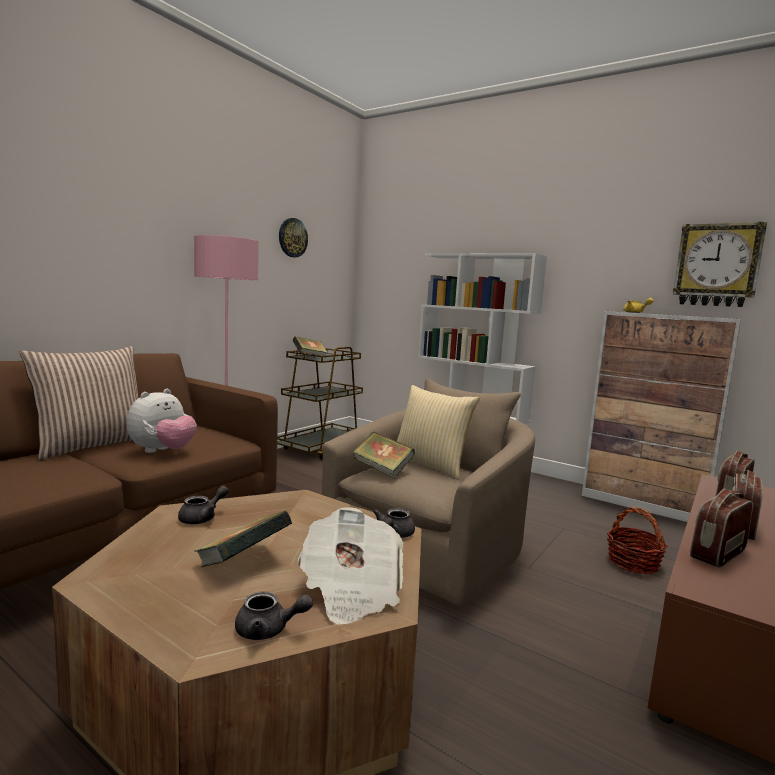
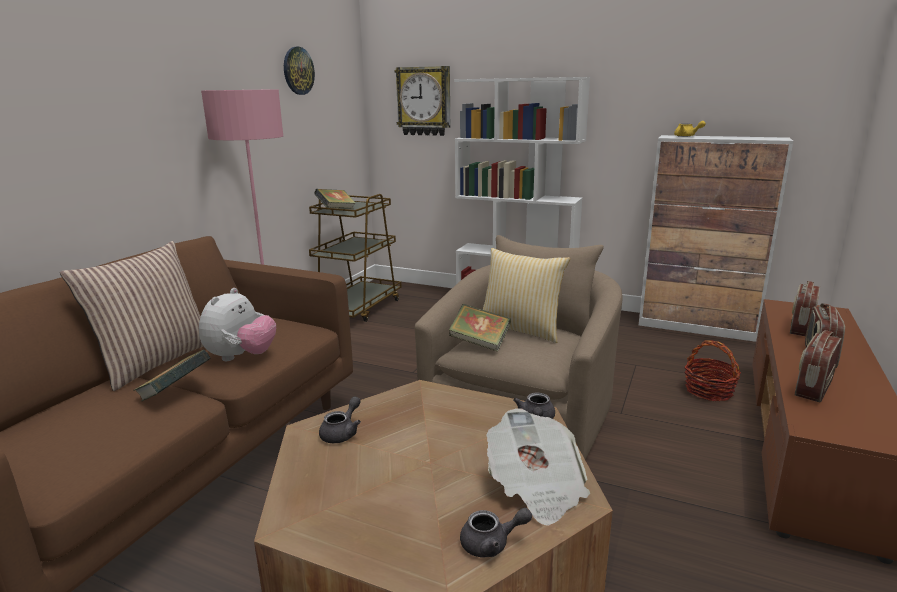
camera: 10 degrees left, 10 degrees up
book [196,511,292,567] -> book moved to [134,350,211,401]
wall clock [673,222,767,307] -> wall clock moved to [394,66,450,136]

